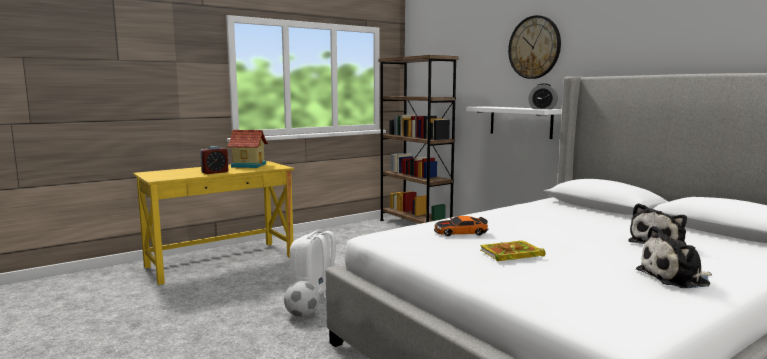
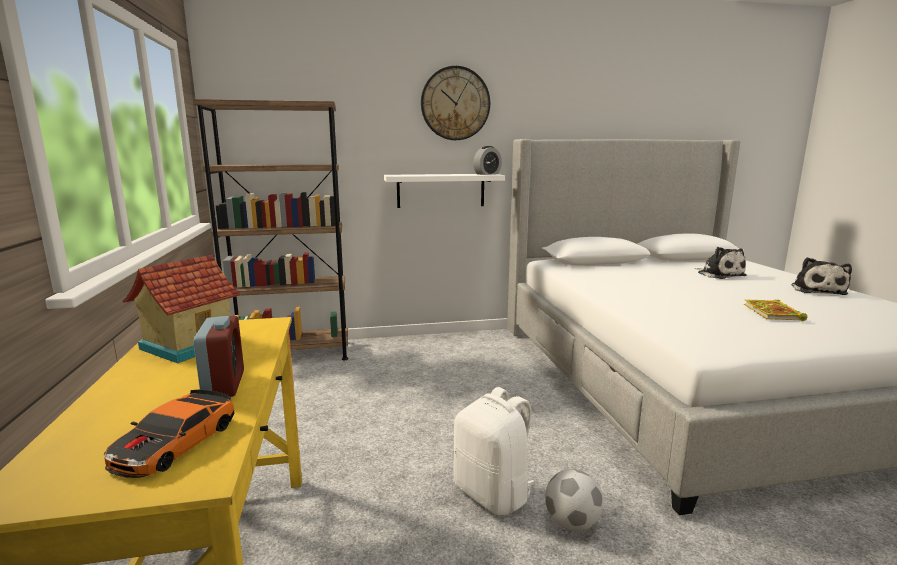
camera: 65 degrees left, 5 degrees up
toy car [434,216,489,236] -> toy car moved to [104,390,235,478]

